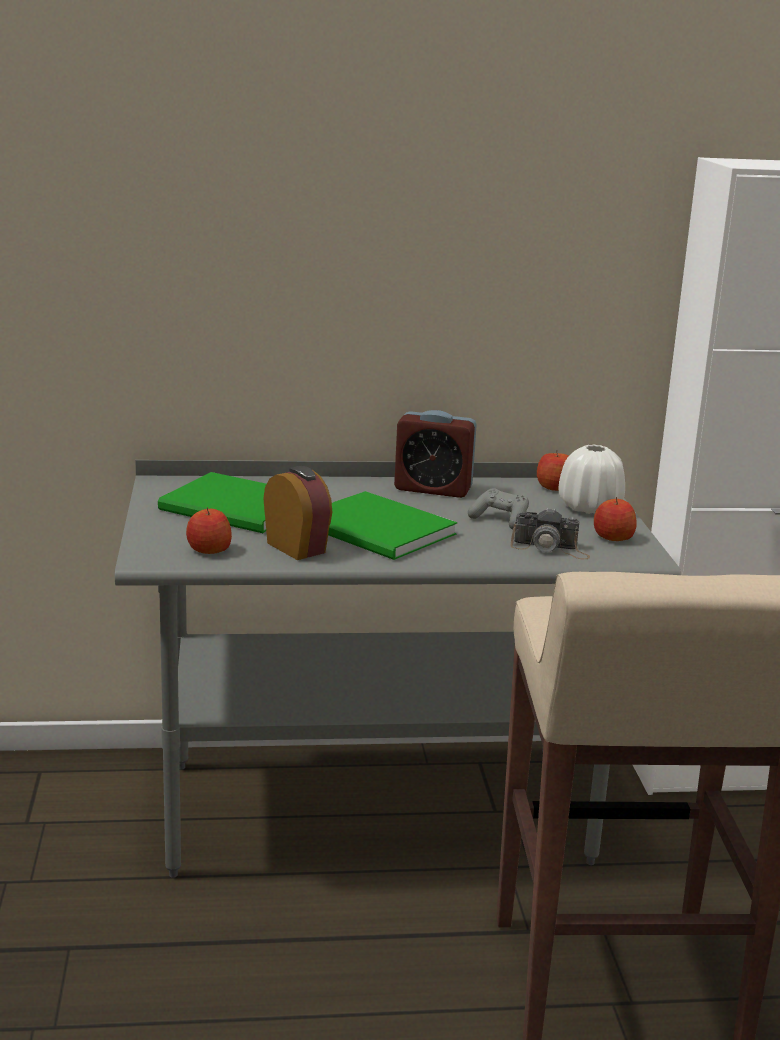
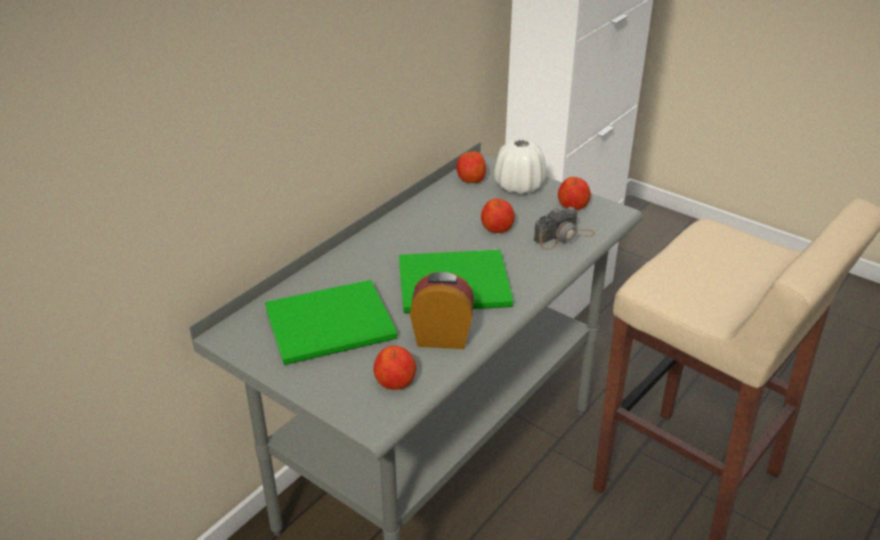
camera: 45 degrees left, 15 degrees up
alarm clock [394,410,477,498] -> none
grey game controller [468,488,529,529] -> apple [481,199,515,233]

